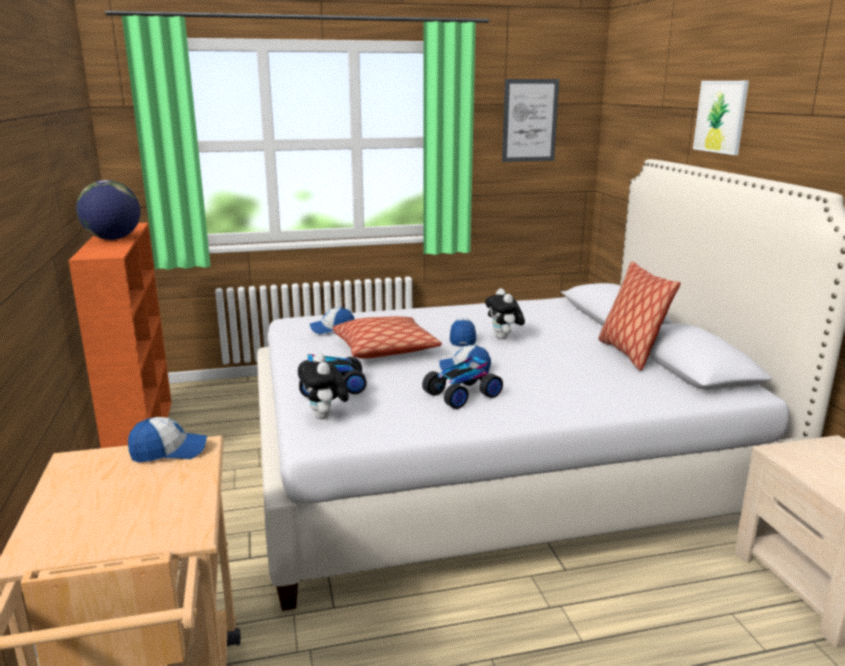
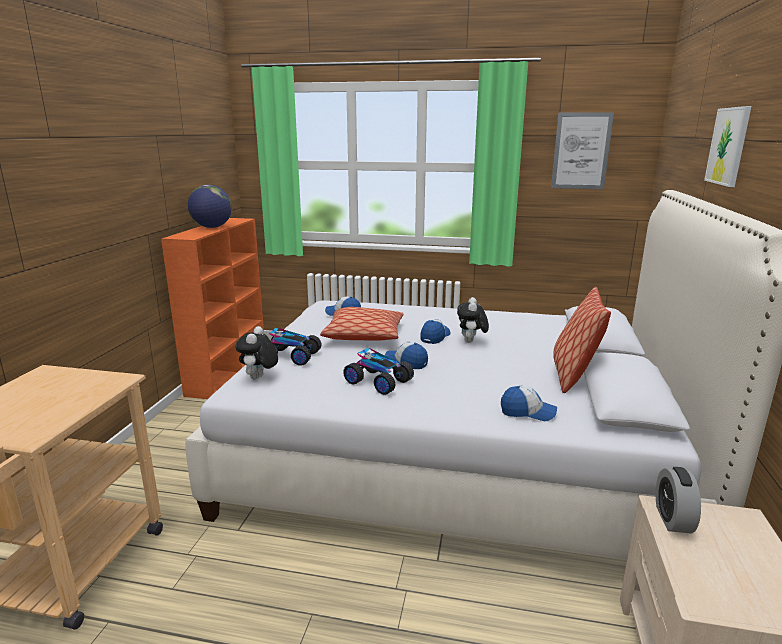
camera: 25 degrees right, 0 degrees up
cap [128,417,207,463] -> cap moved to [501,386,557,421]
toy car [422,356,503,409] -> toy car turned 135 degrees counterclockwise [343,348,414,395]
none -> alarm clock [656,467,701,534]

